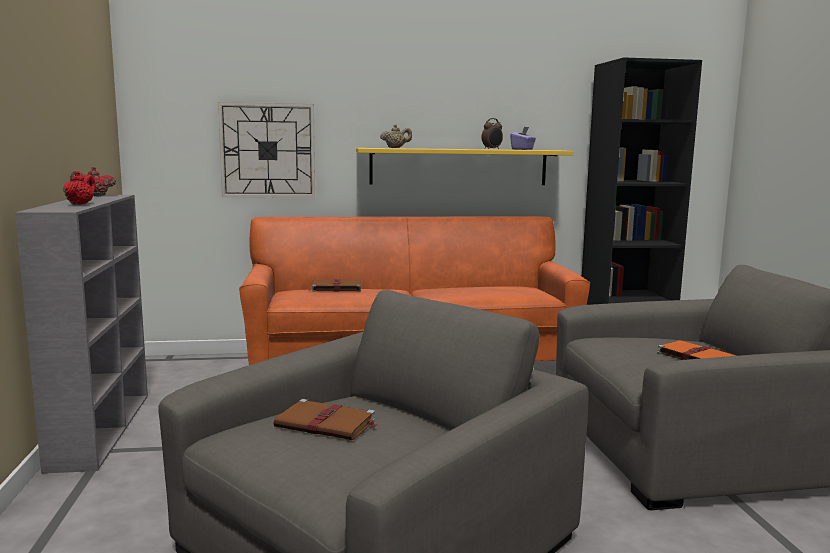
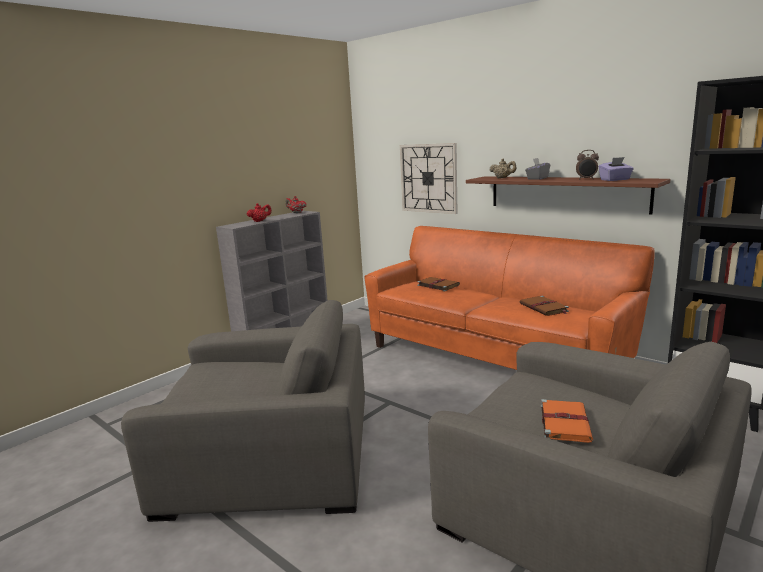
camera: 50 degrees right, 5 degrees up
brown book [273,399,377,440] -> brown book moved to [520,296,569,316]
yellow shelf [356,148,574,185] -> brown shelf [466,176,670,215]
none -> grey tissue box [525,158,550,180]

